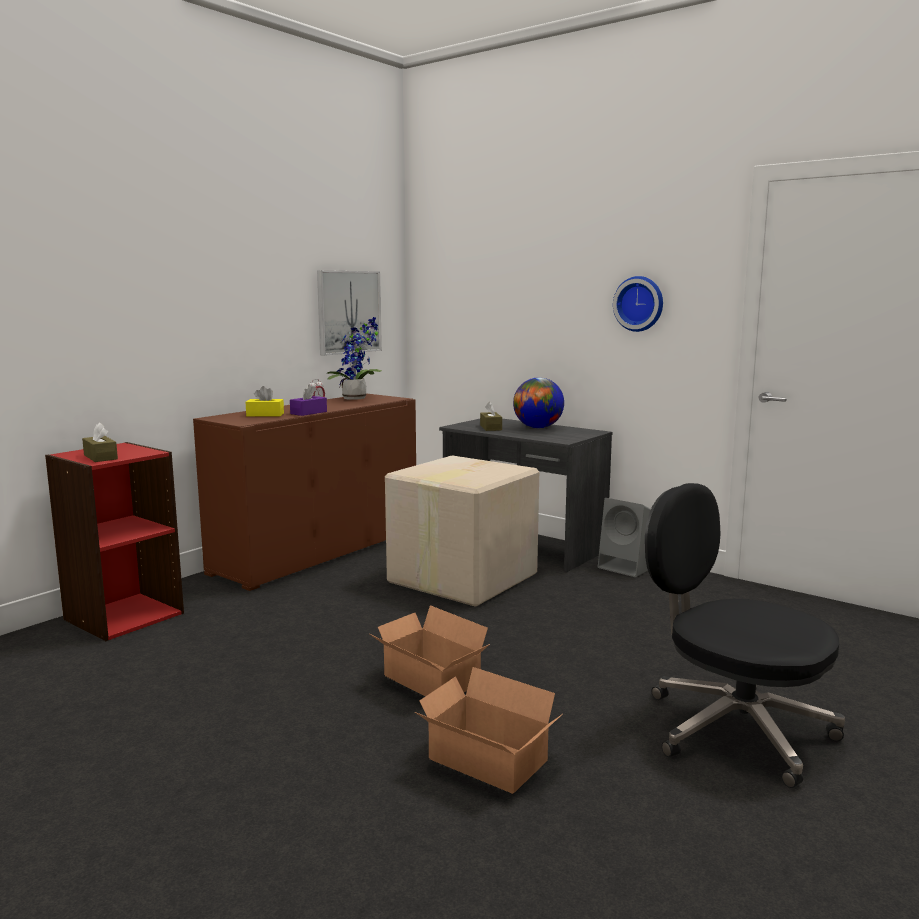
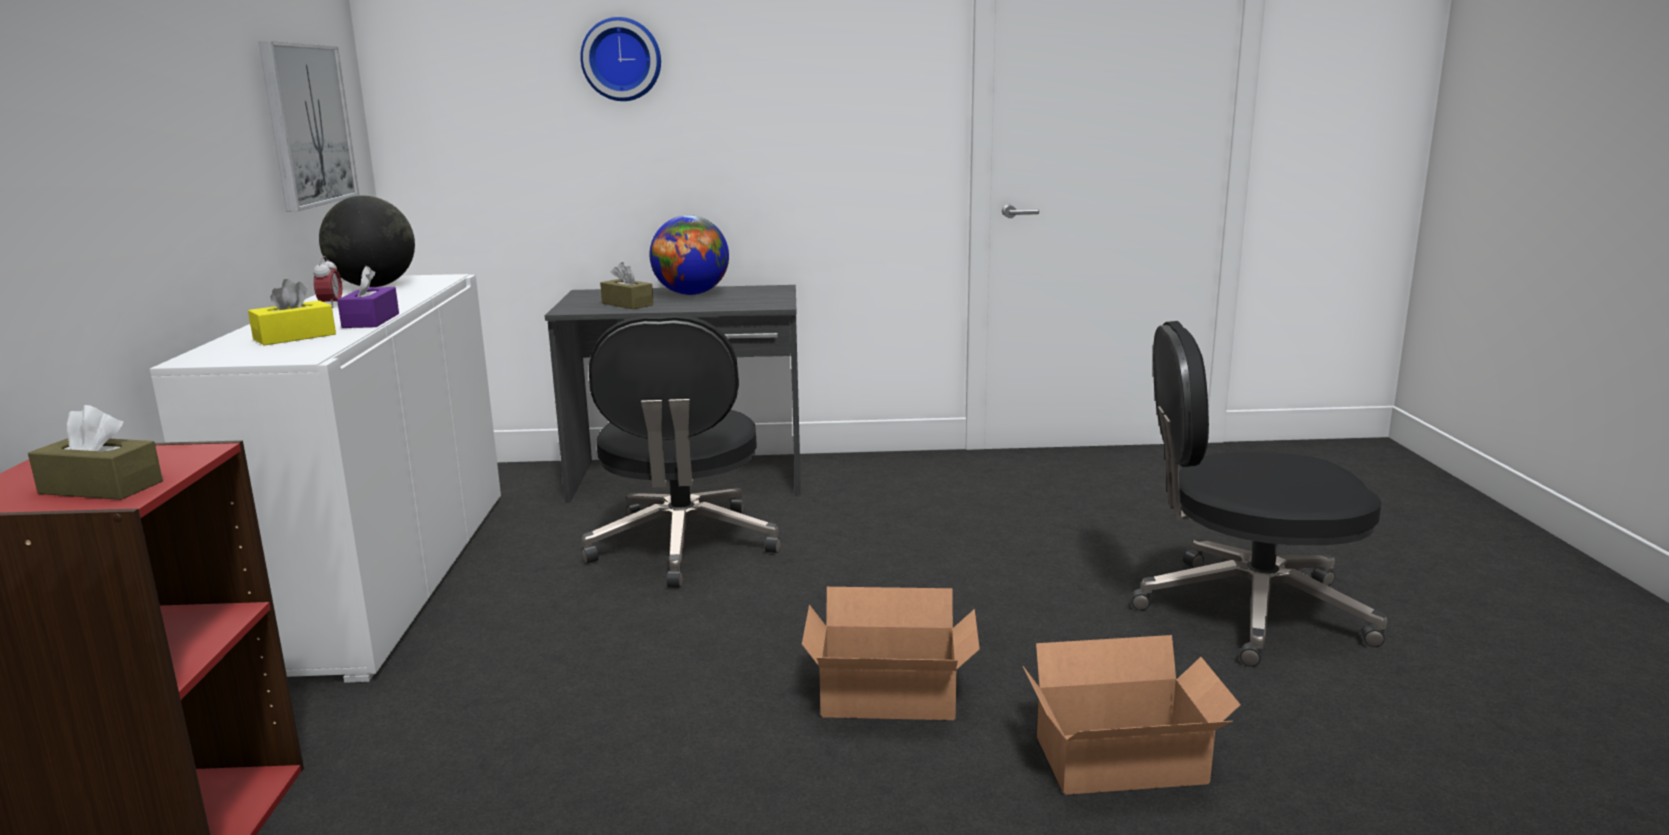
camera: 40 degrees left, 5 degrees up
brown cabinet [193,394,416,591] -> white cabinet [150,274,501,683]
potted plant [327,317,382,399] -> globe [319,195,415,287]
cardboard box [385,455,539,607] -> black office chair [581,315,781,588]
grey speaker [598,498,651,577] -> none
wall clock [613,276,663,332] -> wall clock moved to [580,17,661,101]

